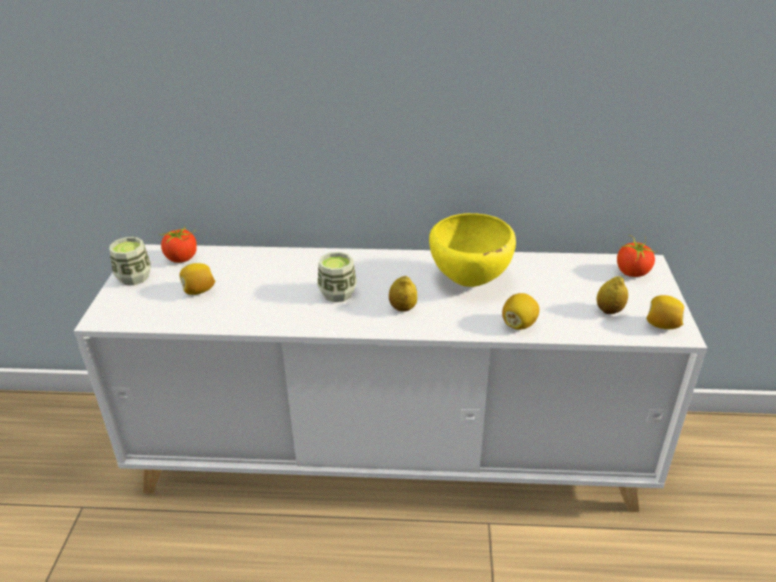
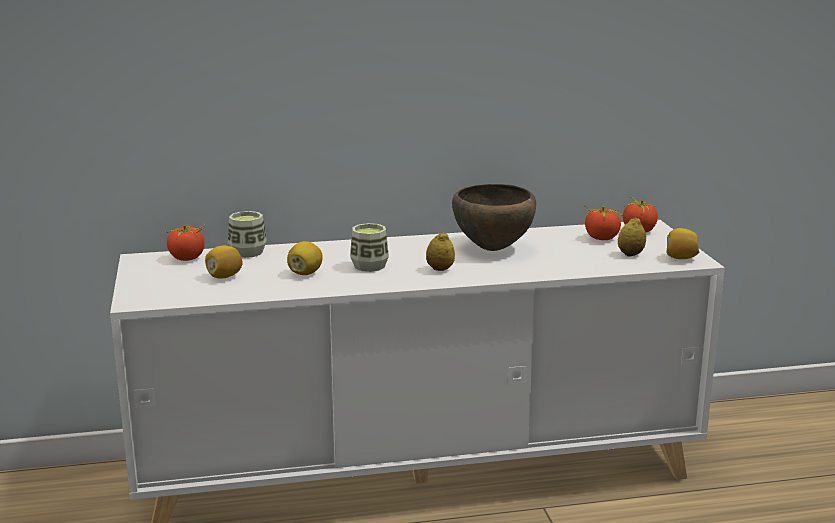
camera: 15 degrees left, 15 degrees down
cup [109,237,151,285] -> cup moved to [228,211,267,258]
yellow bowl [429,213,516,287] -> brown bowl [452,184,536,251]
lemon [502,293,539,330] -> lemon moved to [287,241,323,275]
none -> tomato [584,205,623,240]

